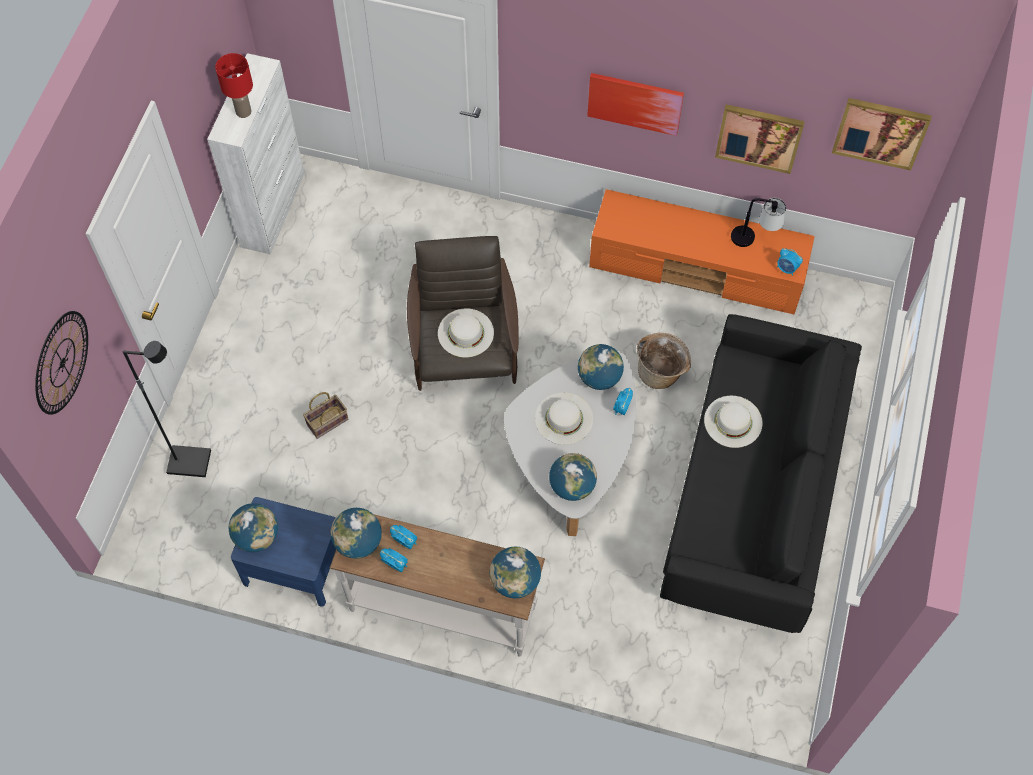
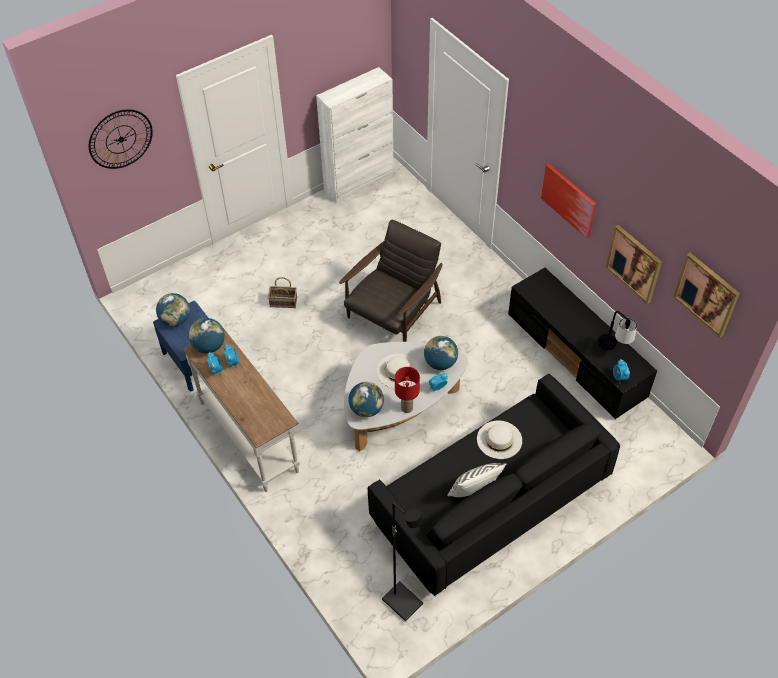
camera: 40 degrees right, 10 degrees down
black floor lamp [122,341,211,477] -> black floor lamp moved to [382,502,423,621]
red table lamp [215,53,253,118] -> red table lamp moved to [395,367,420,413]
white hat [438,309,494,357] -> none
globe [490,547,541,598] -> none
orange tv stand [589,189,815,314] -> black tv stand [508,268,657,419]
basket [637,333,691,389] -> none
none -> white pillow [447,463,506,497]

